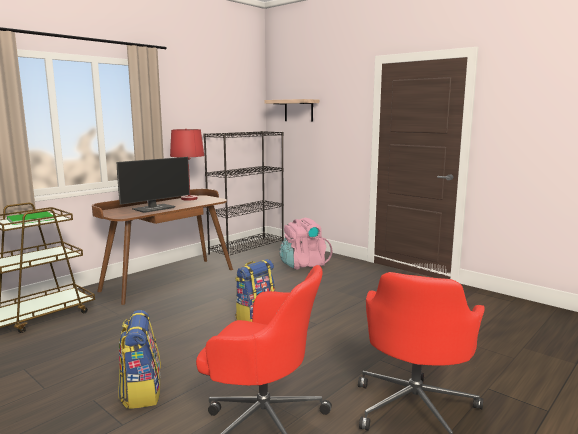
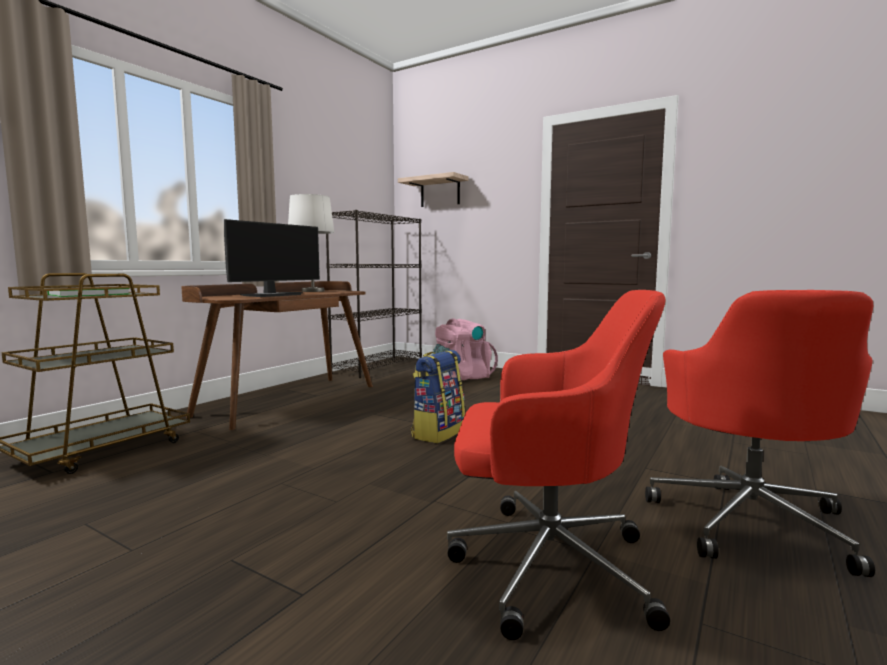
camera: 10 degrees left, 5 degrees down
backpack [118,310,161,409] -> none
red table lamp [170,129,204,201] -> white table lamp [288,194,334,292]

